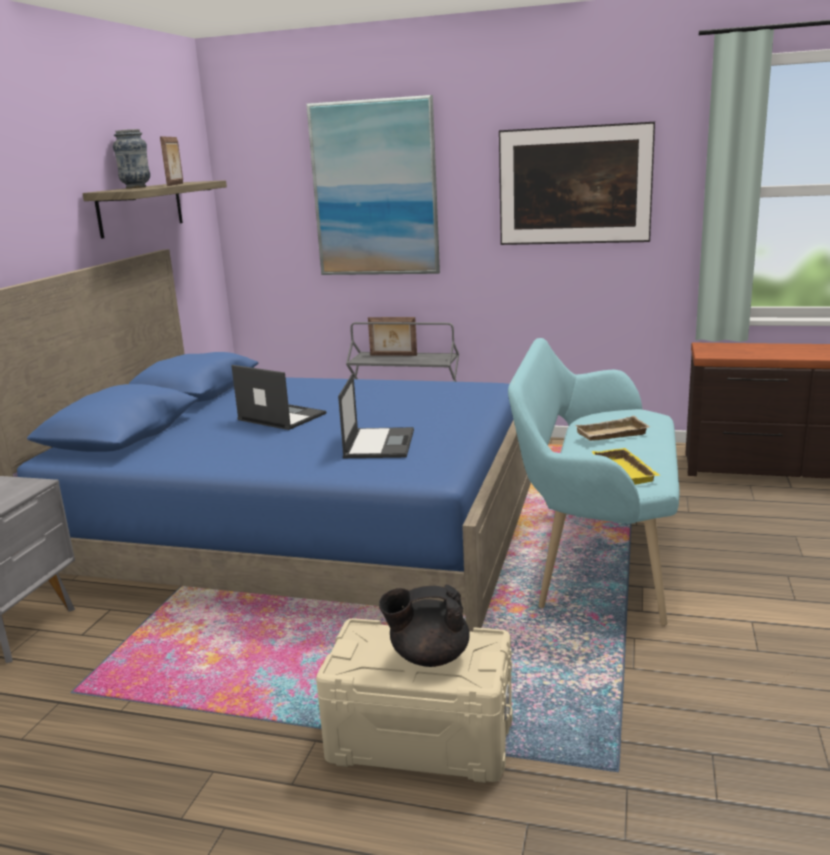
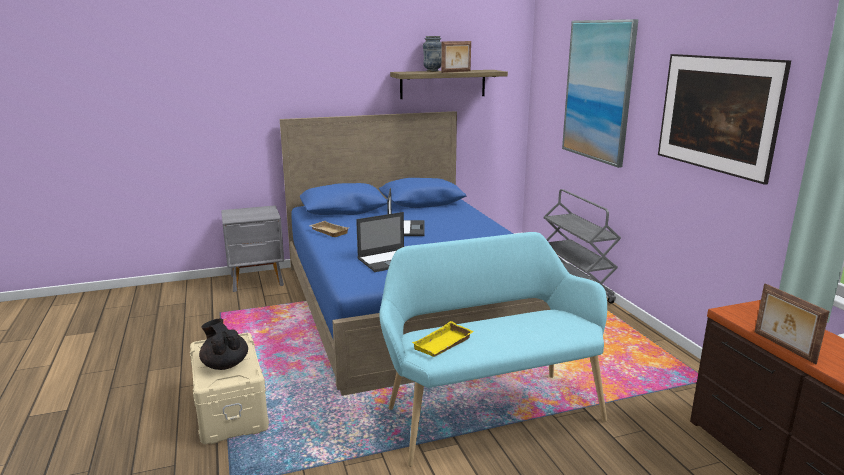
camera: 55 degrees right, 0 degrees up
picture frame [368,317,417,356] -> picture frame moved to [755,283,830,364]
beige tray [576,416,650,441] -> beige tray moved to [310,221,349,237]

